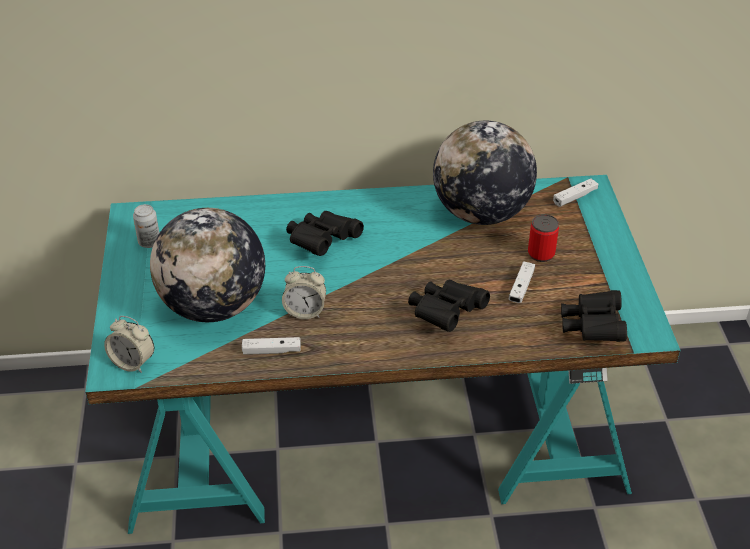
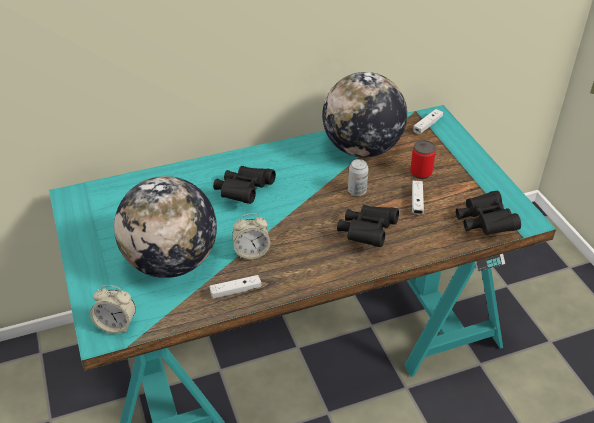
camera: 15 degrees left, 0 degrees up
can [133,204,159,248] -> can moved to [348,159,369,196]

